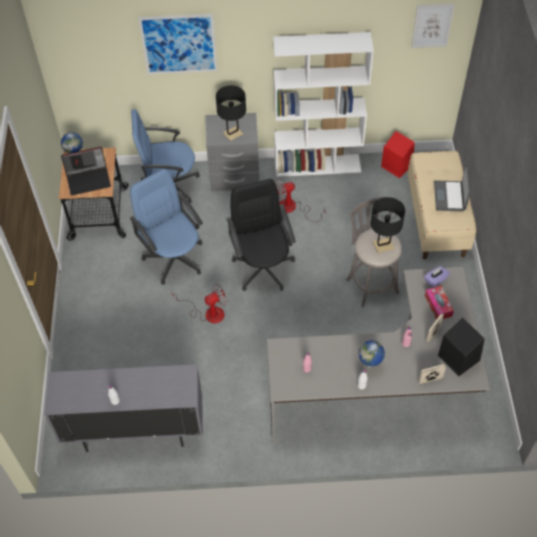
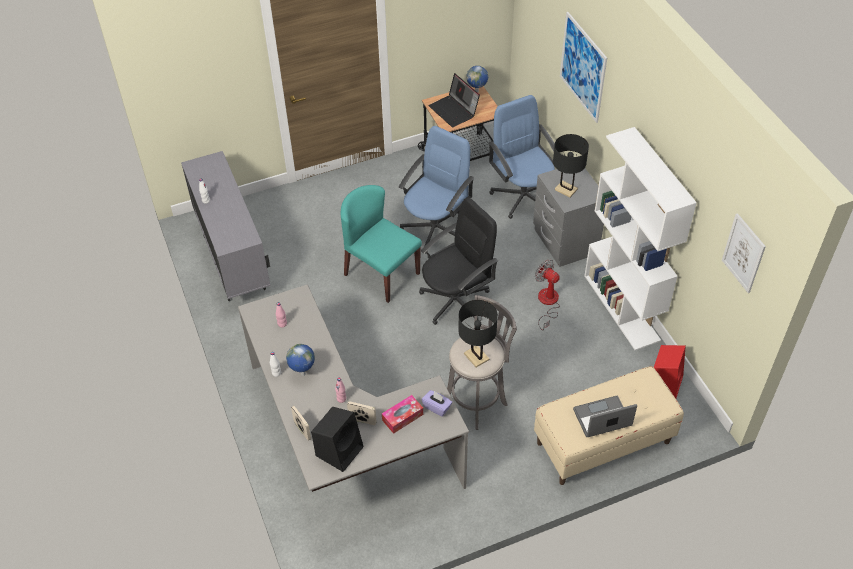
camera: 70 degrees right, 5 degrees down
fan [171,284,228,323] -> turquoise chair [341,185,422,303]

